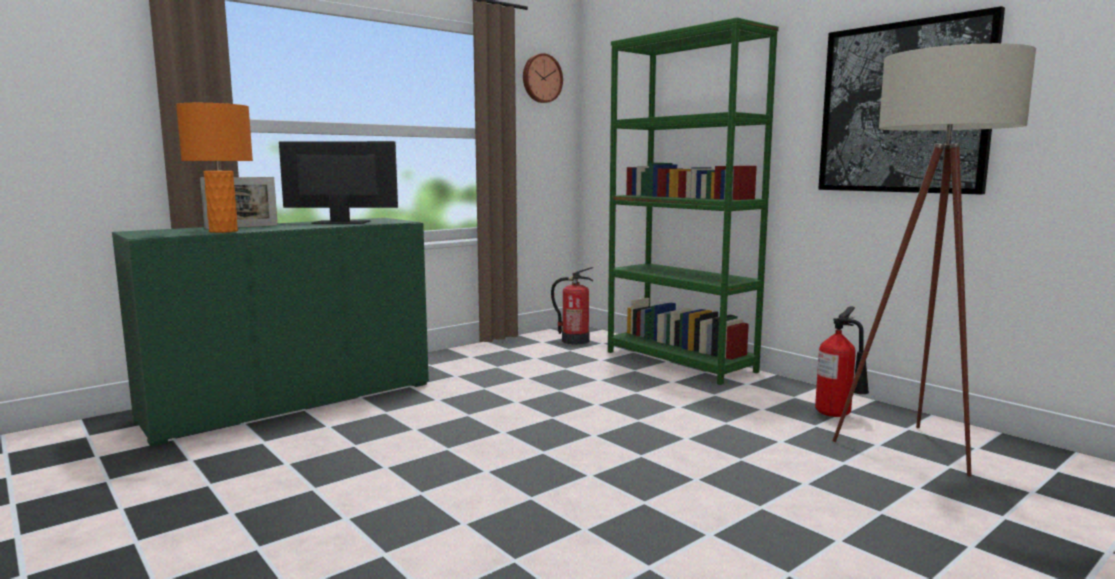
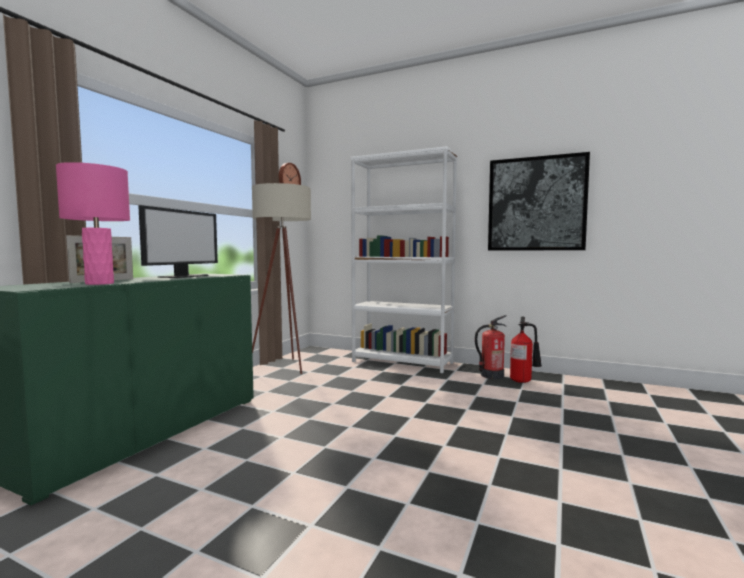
camera: 25 degrees left, 5 degrees down
orange table lamp [176,103,253,233] -> pink table lamp [56,162,130,285]
monitor [279,141,398,224] -> monitor turned 135 degrees clockwise [138,205,218,278]
fire extinguisher [551,267,593,345] -> fire extinguisher moved to [475,315,507,379]
green bookcase [608,17,779,385] -> white bookcase [350,146,458,373]
beige floor lamp [833,43,1036,477] -> beige floor lamp moved to [252,183,311,374]

